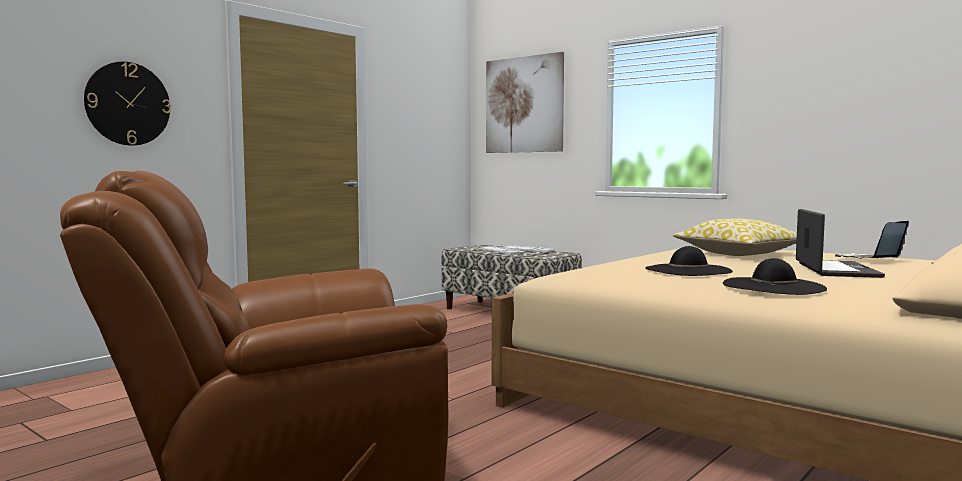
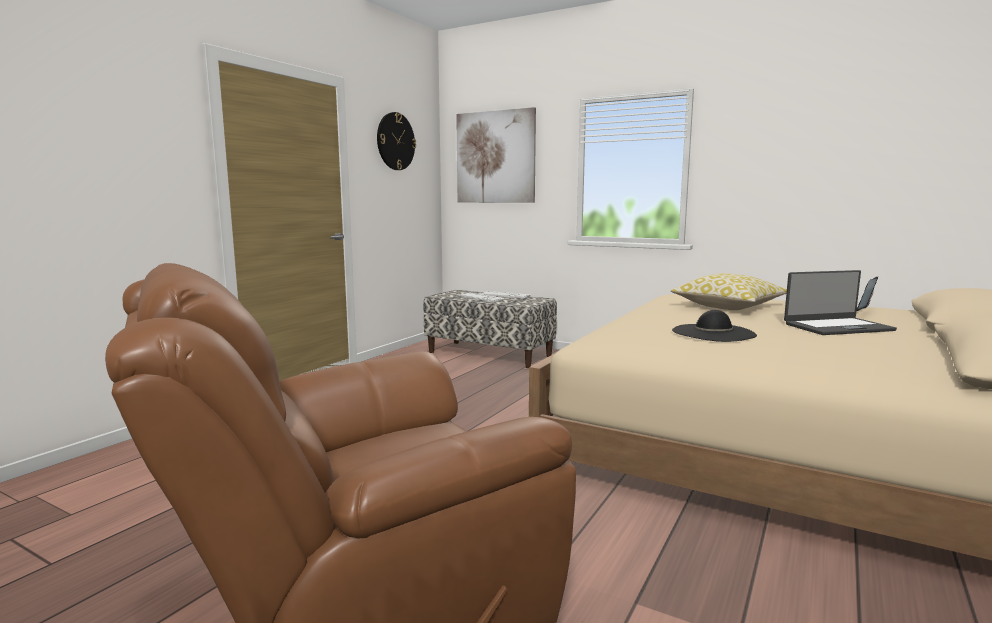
camera: 10 degrees left, 5 degrees up
wall clock [84,62,171,146] -> wall clock moved to [377,112,416,170]
black hat [723,258,827,295] -> none
laptop [796,209,885,278] -> laptop turned 75 degrees clockwise [784,270,897,335]

